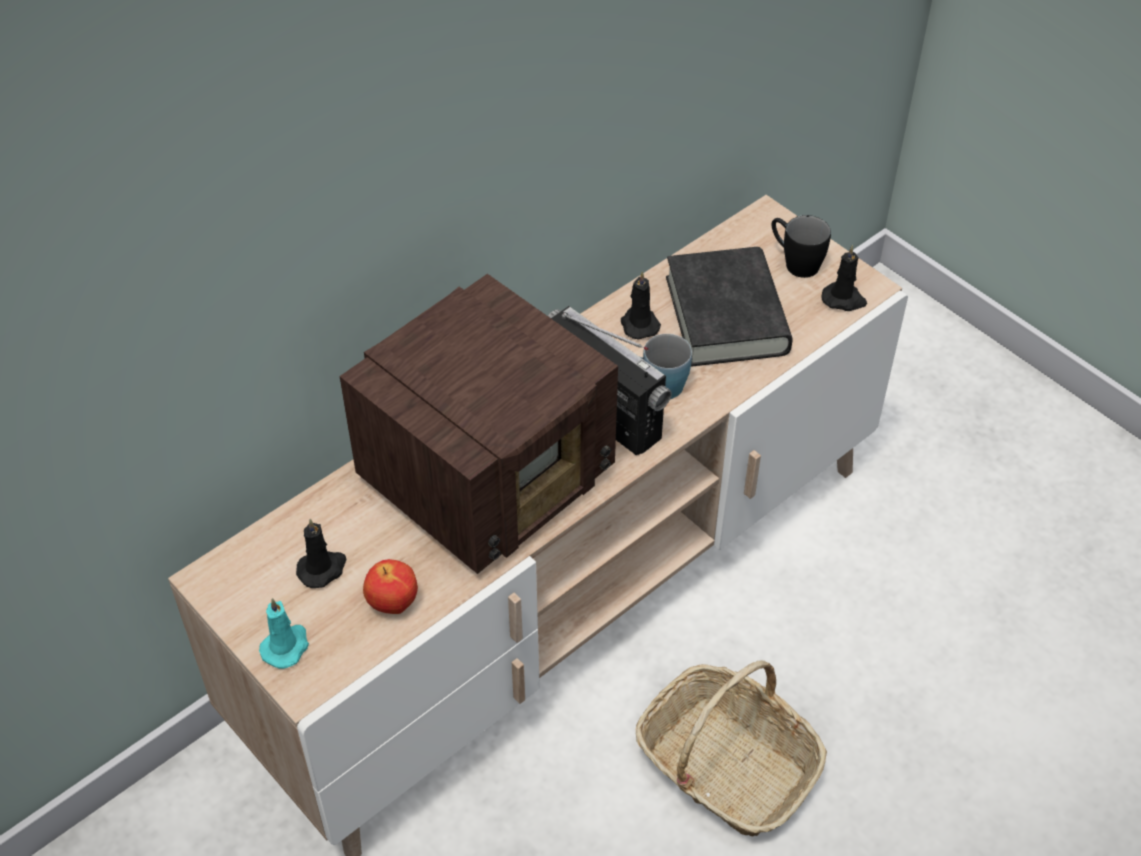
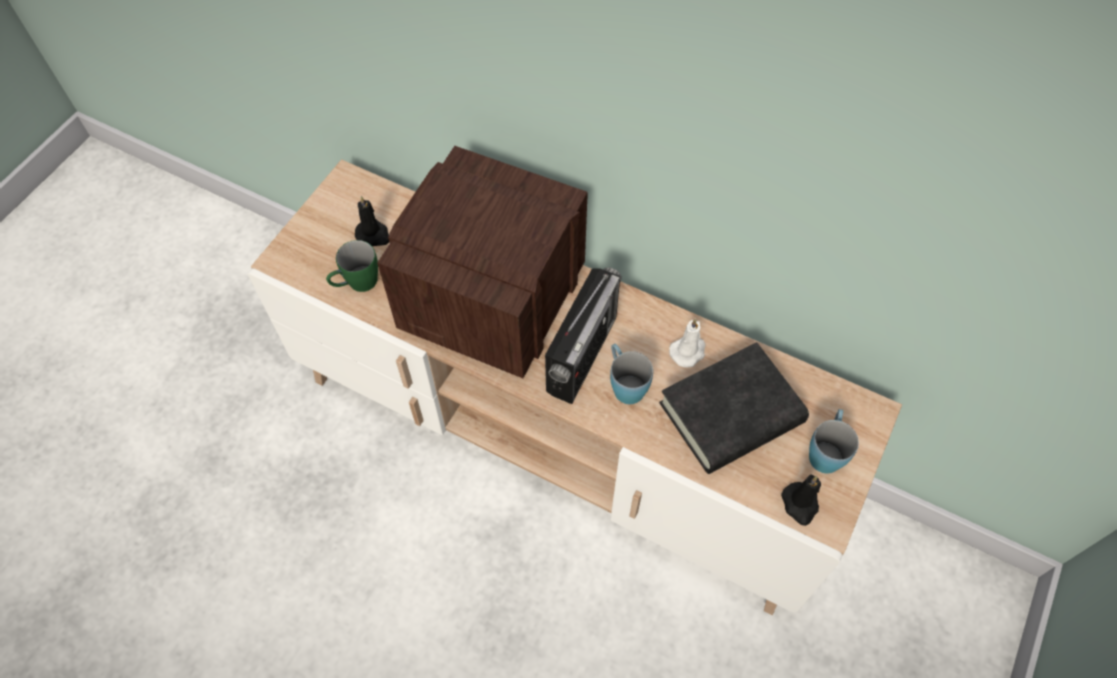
camera: 70 degrees right, 10 degrees up
turquoise candle [259,598,309,669] -> none
radio [340,274,618,574] -> radio turned 90 degrees clockwise [377,146,588,378]
apple [363,559,418,614] -> green mug [326,240,378,292]
black candle [621,271,661,340] -> white candle [669,318,706,367]
basket [636,661,827,836] -> none
black mug [772,215,831,278] -> blue mug [809,409,859,474]

